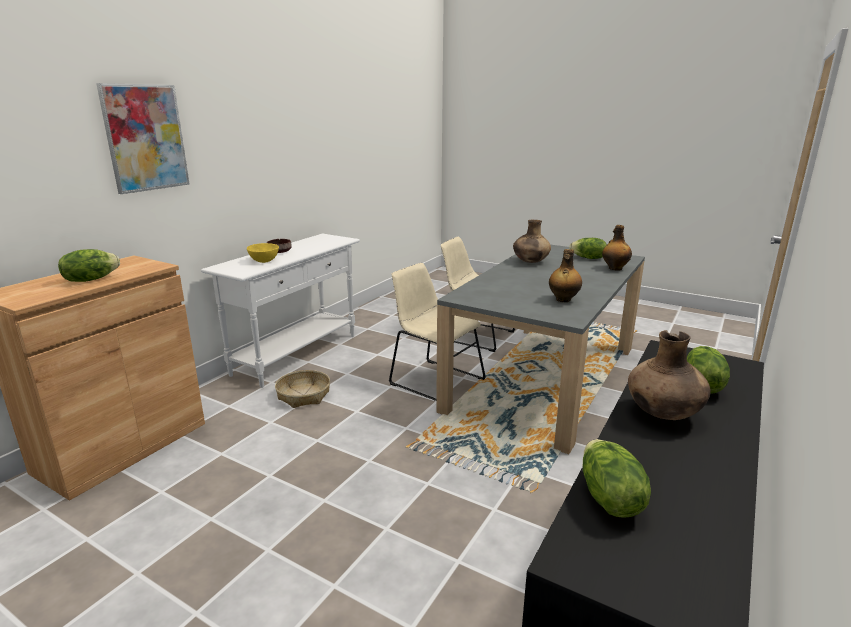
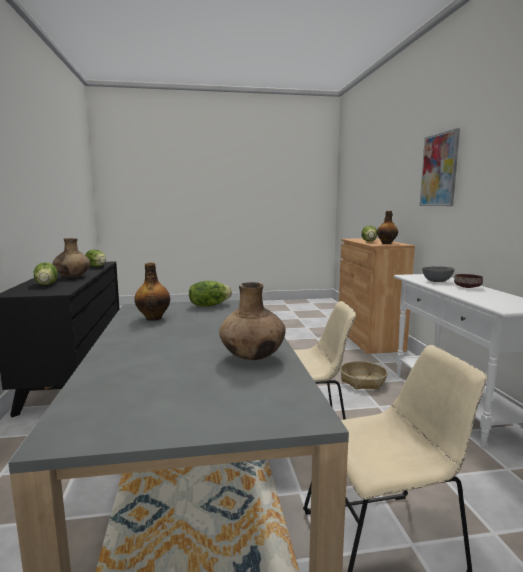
camera: 140 degrees right, 10 degrees down
yellow bowl [247,243,279,263] -> grey bowl [422,266,454,282]
lettuce [569,238,607,259] -> lettuce moved to [189,281,232,306]
bottle [602,225,632,271] -> bottle moved to [377,211,398,244]

